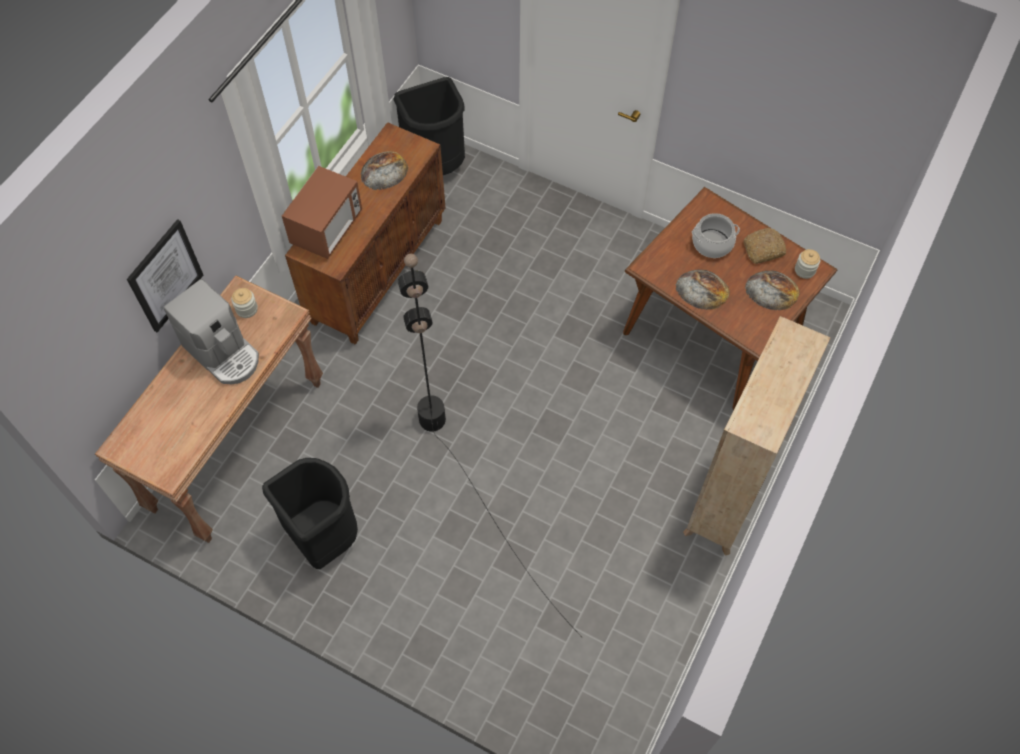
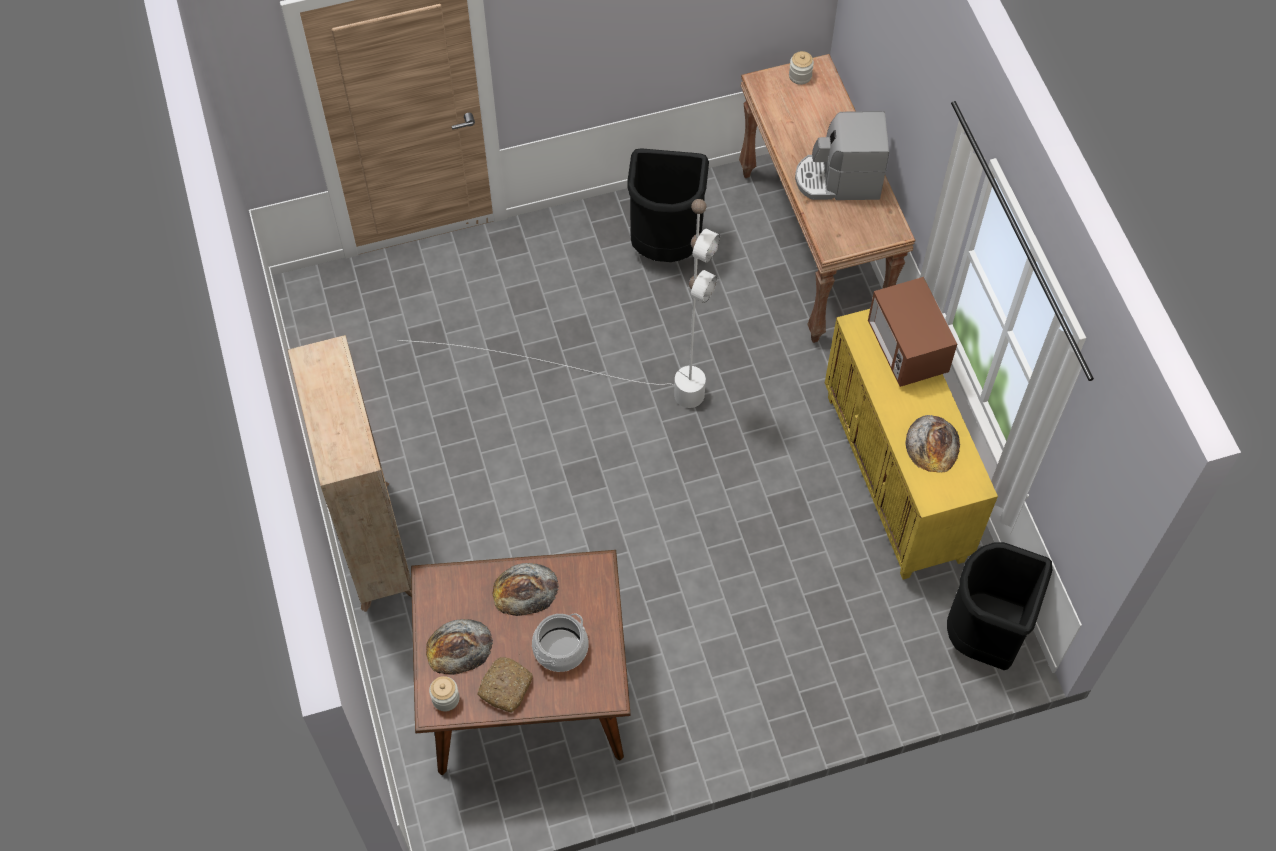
camera: 135 degrees right, 0 degrees up
picture [127,219,203,332] -> none
jar [231,288,258,318] -> jar moved to [789,51,814,85]
brown cabinet [285,122,446,345] -> yellow cabinet [825,309,998,580]
black floor lamp [398,254,582,637] -> white floor lamp [398,199,720,408]

